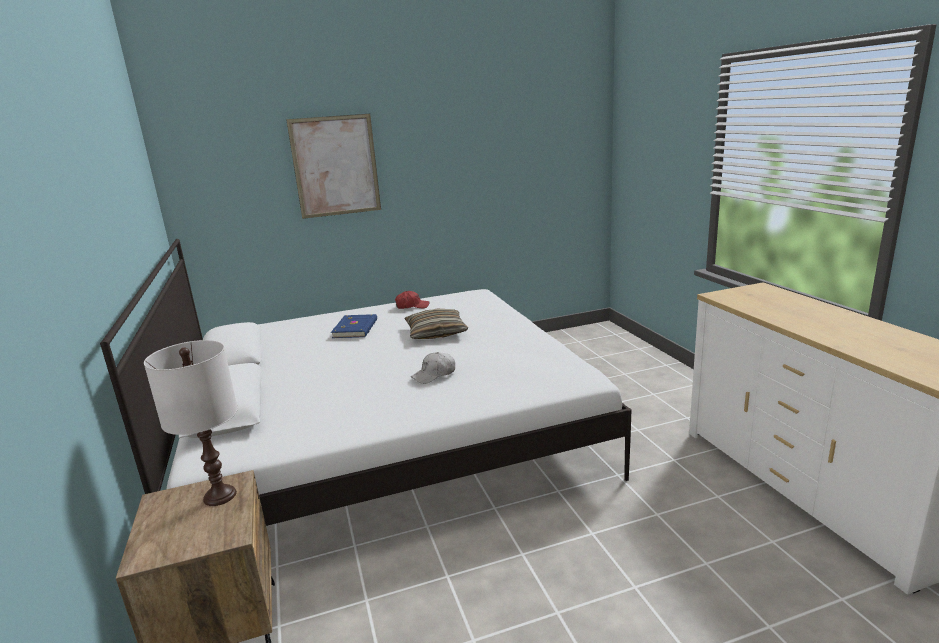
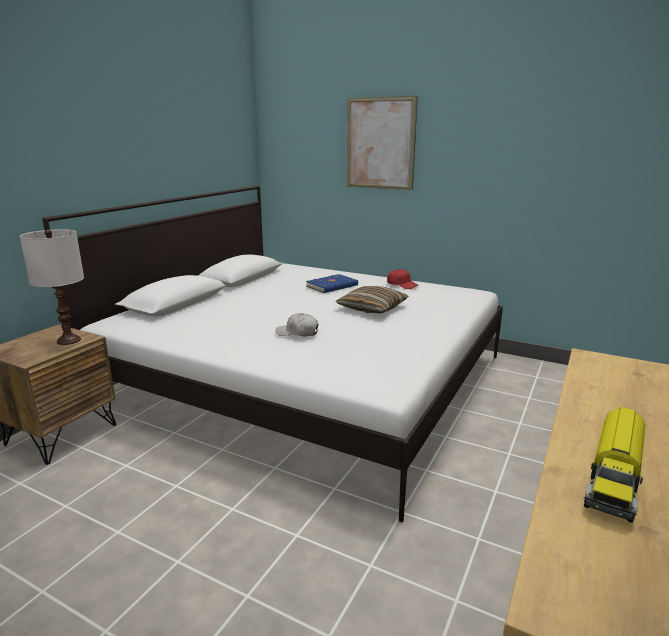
camera: 45 degrees right, 0 degrees up
none -> toy truck [584,407,645,523]

